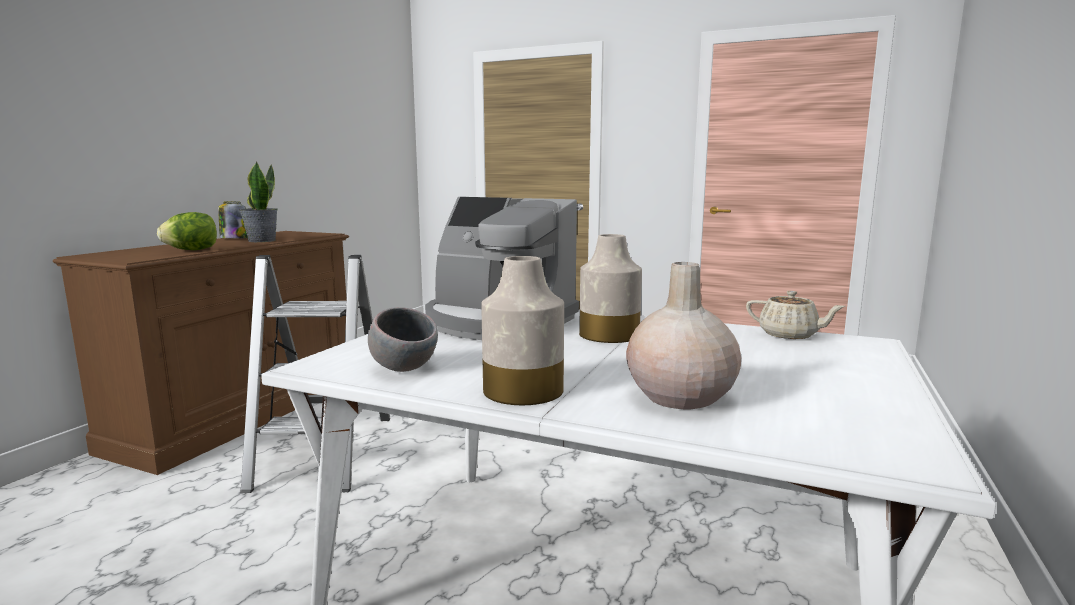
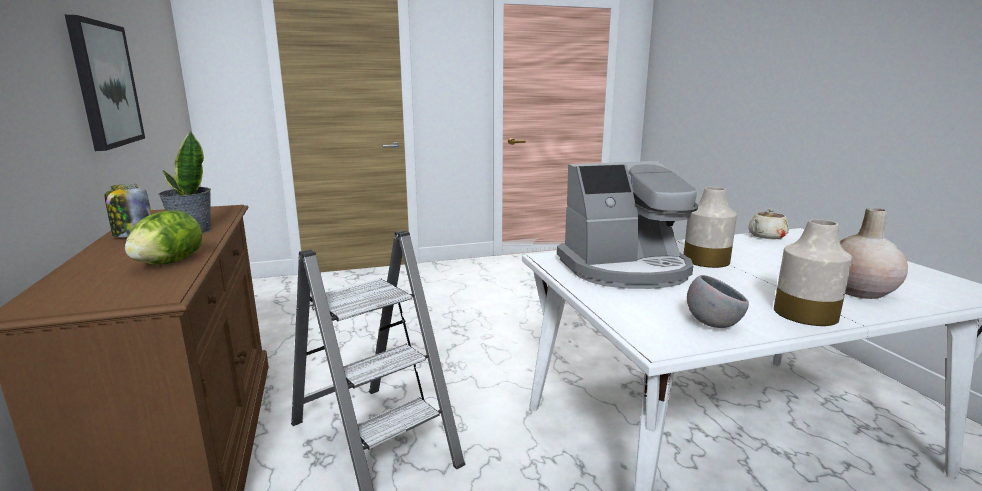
camera: 40 degrees left, 5 degrees up
beige teapot [746,291,846,339] -> beige teapot turned 150 degrees clockwise [748,209,789,239]
none -> picture [65,15,145,151]

